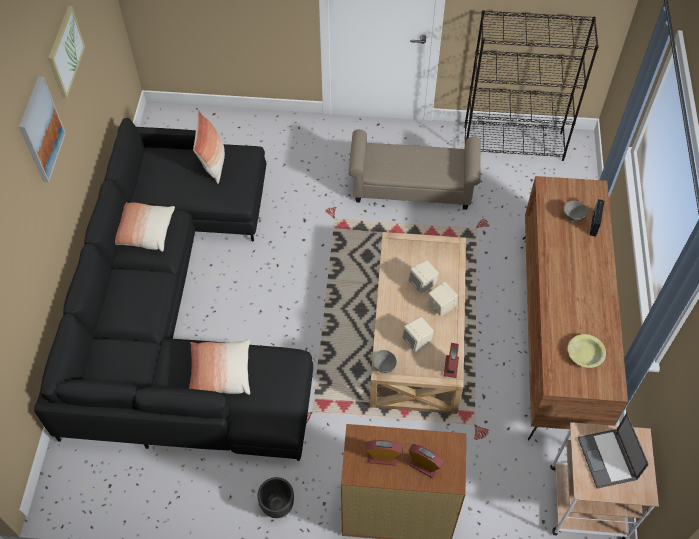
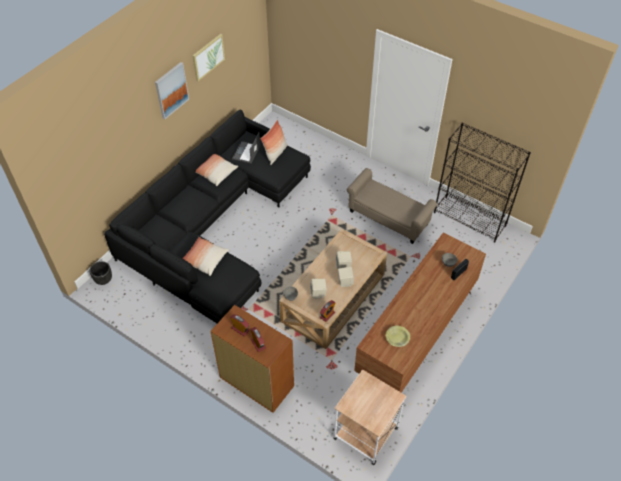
camera: 30 degrees right, 5 degrees down
black planter [257,477,294,518] -> black planter moved to [90,261,112,285]
laptop [578,413,649,489] -> laptop moved to [232,133,260,163]

